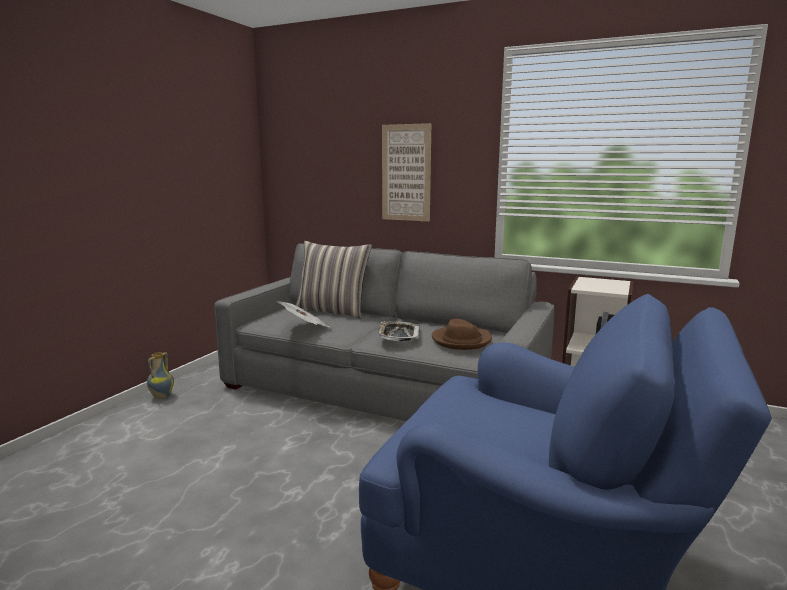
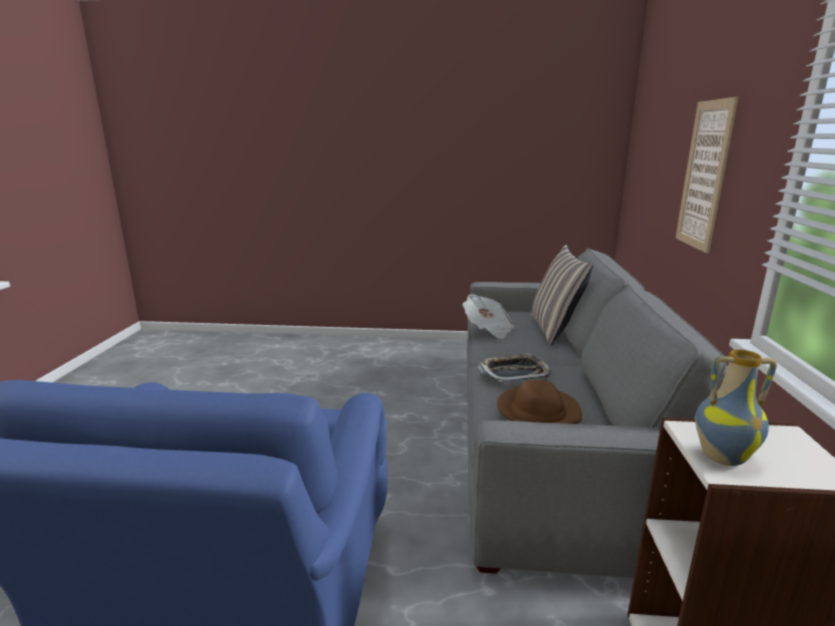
camera: 70 degrees right, 5 degrees up
vase [147,352,174,399] -> vase moved to [695,349,777,466]

